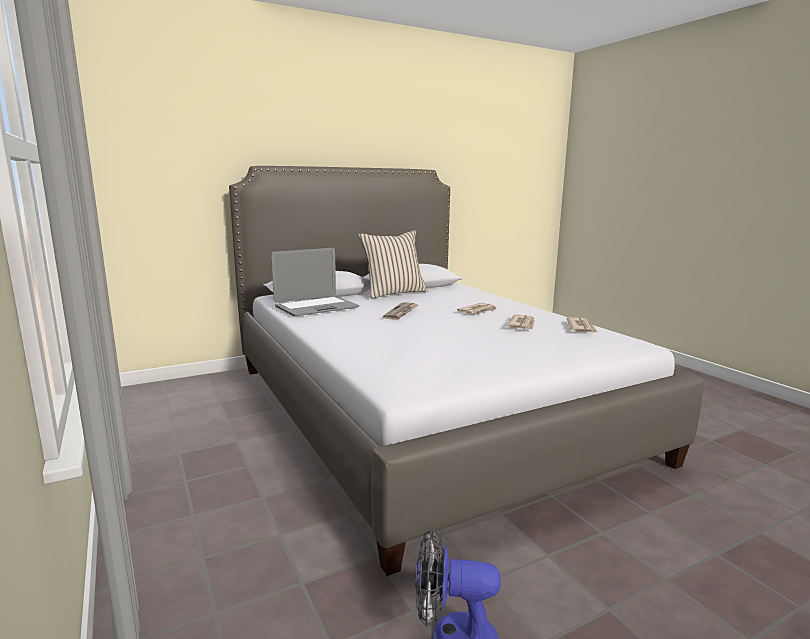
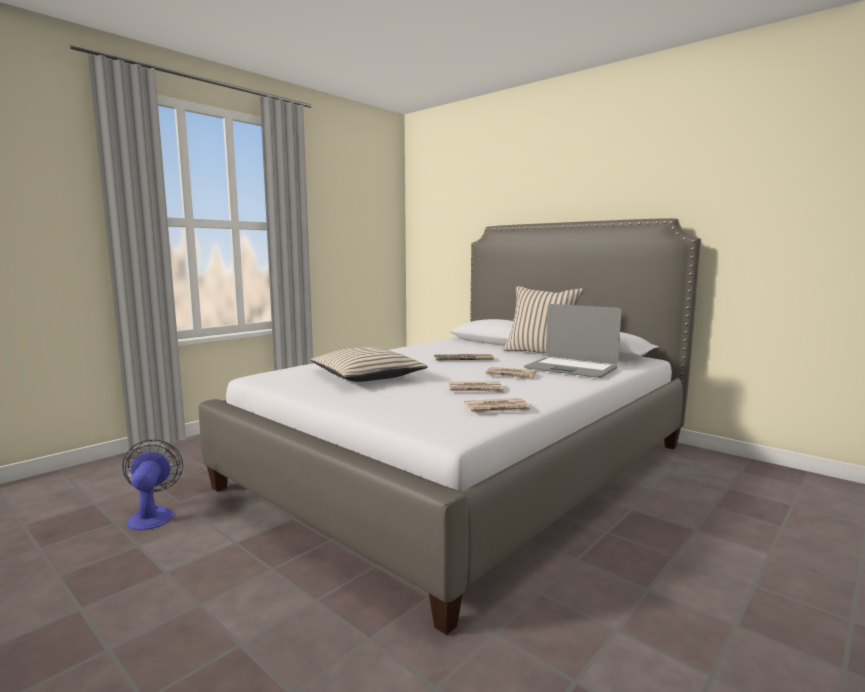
camera: 70 degrees right, 5 degrees down
laptop [271,248,359,316] -> laptop moved to [524,304,621,378]
none -> beige pillow [311,347,428,382]

